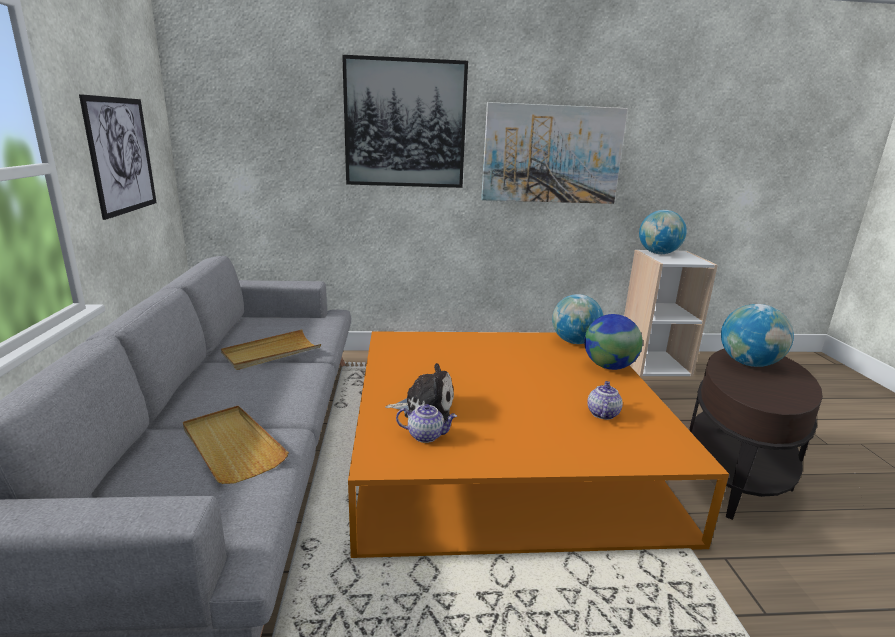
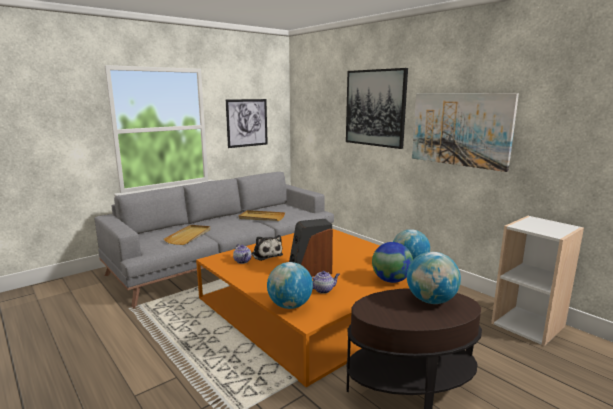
camera: 55 degrees right, 5 degrees down
globe [639,210,687,254] -> globe moved to [267,262,313,309]
none -> speaker [289,219,333,276]

